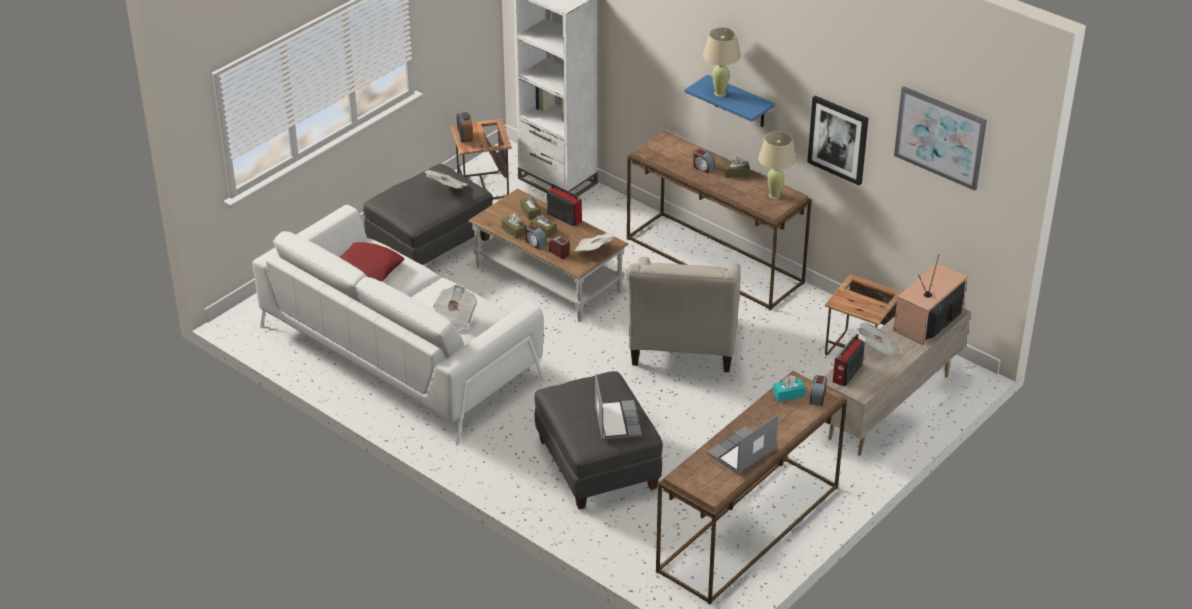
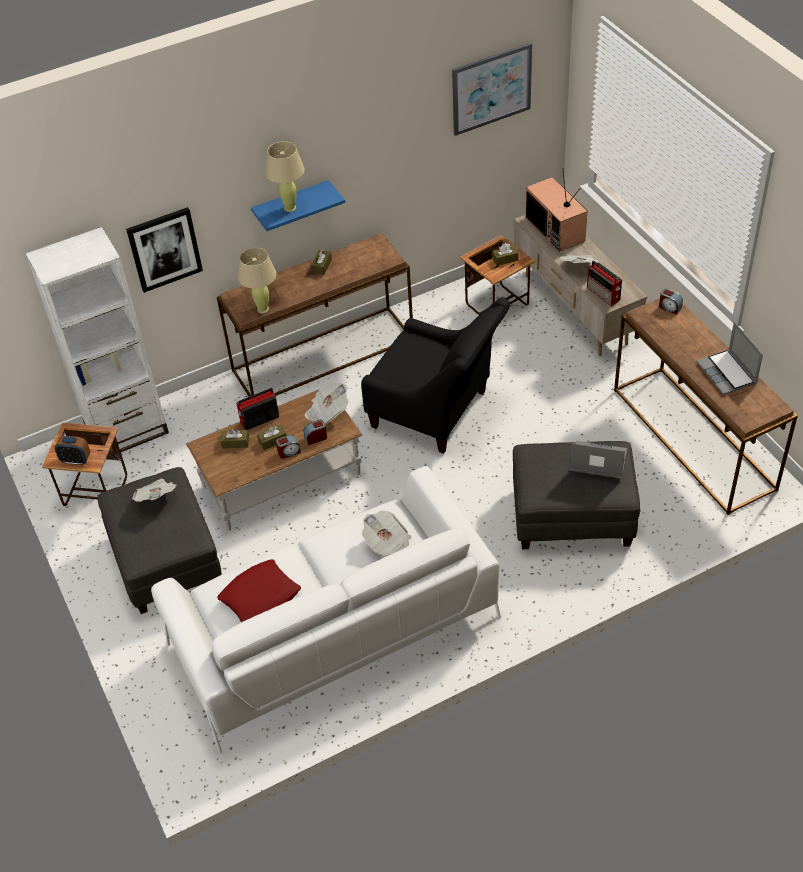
camera: 65 degrees left, 10 degrees up
brown tissue box [502,213,526,239] -> brown tissue box moved to [492,243,518,266]
beige armchair [628,257,741,372] -> black armchair [361,297,511,454]
alarm clock [693,149,715,174] -> none
beige table lamp [758,131,796,199] -> beige table lamp moved to [238,248,276,313]
turquoise tissue box [773,375,806,402] -> none
picture [807,96,868,186] -> picture moved to [126,207,203,293]

